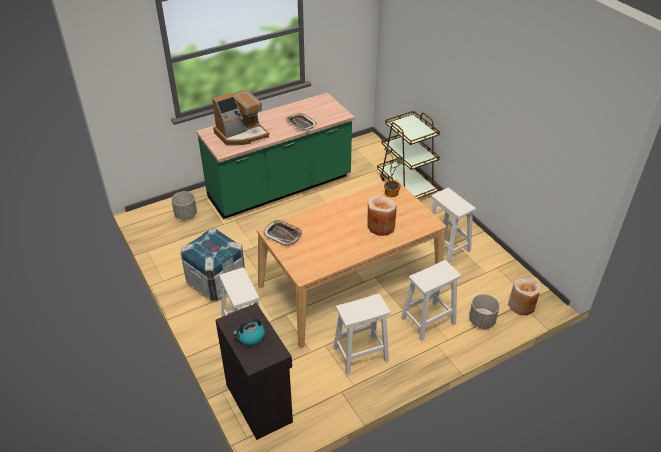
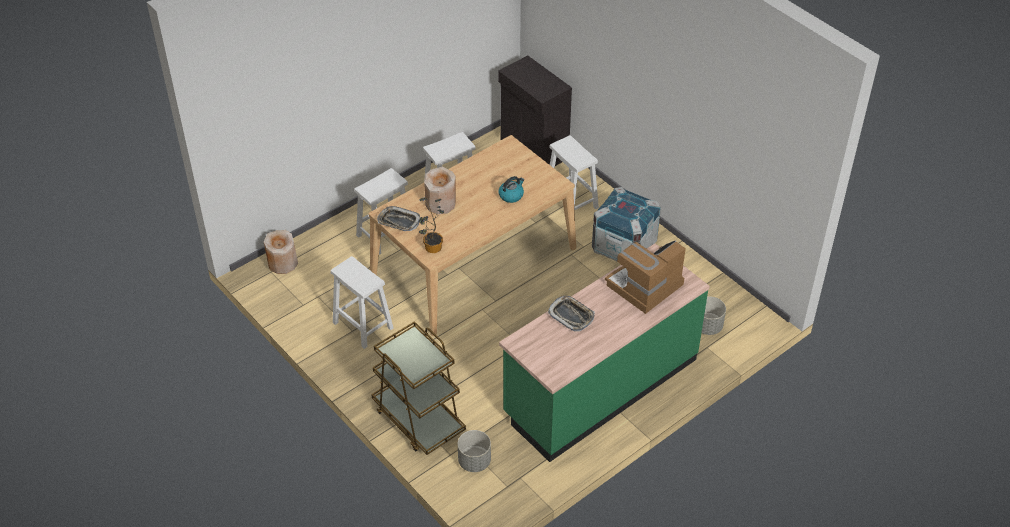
camera: 170 degrees right, 5 degrees up
kettle [233,318,265,346] -> kettle moved to [499,176,524,203]
tray [263,220,302,246] -> tray moved to [377,206,420,231]
grey planter [469,294,500,329] -> grey planter moved to [458,430,491,472]

